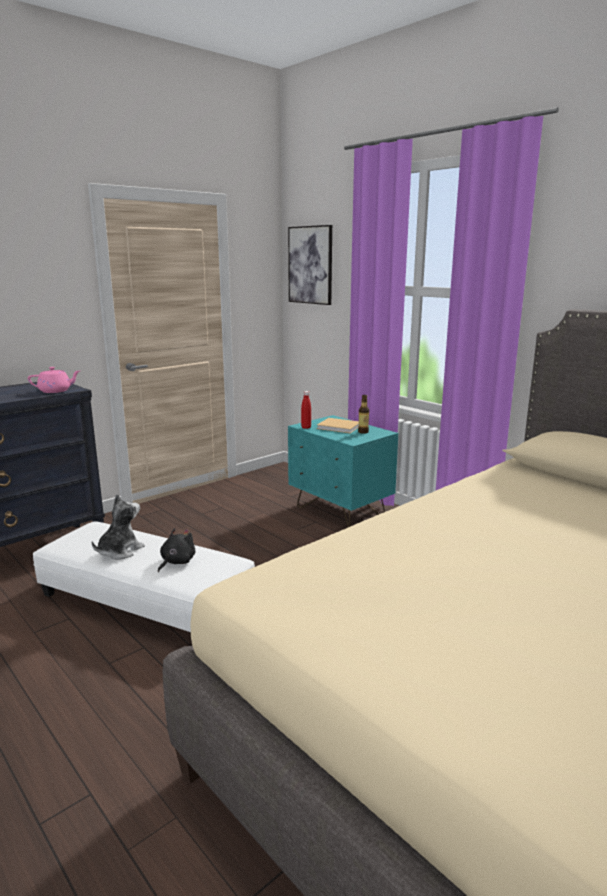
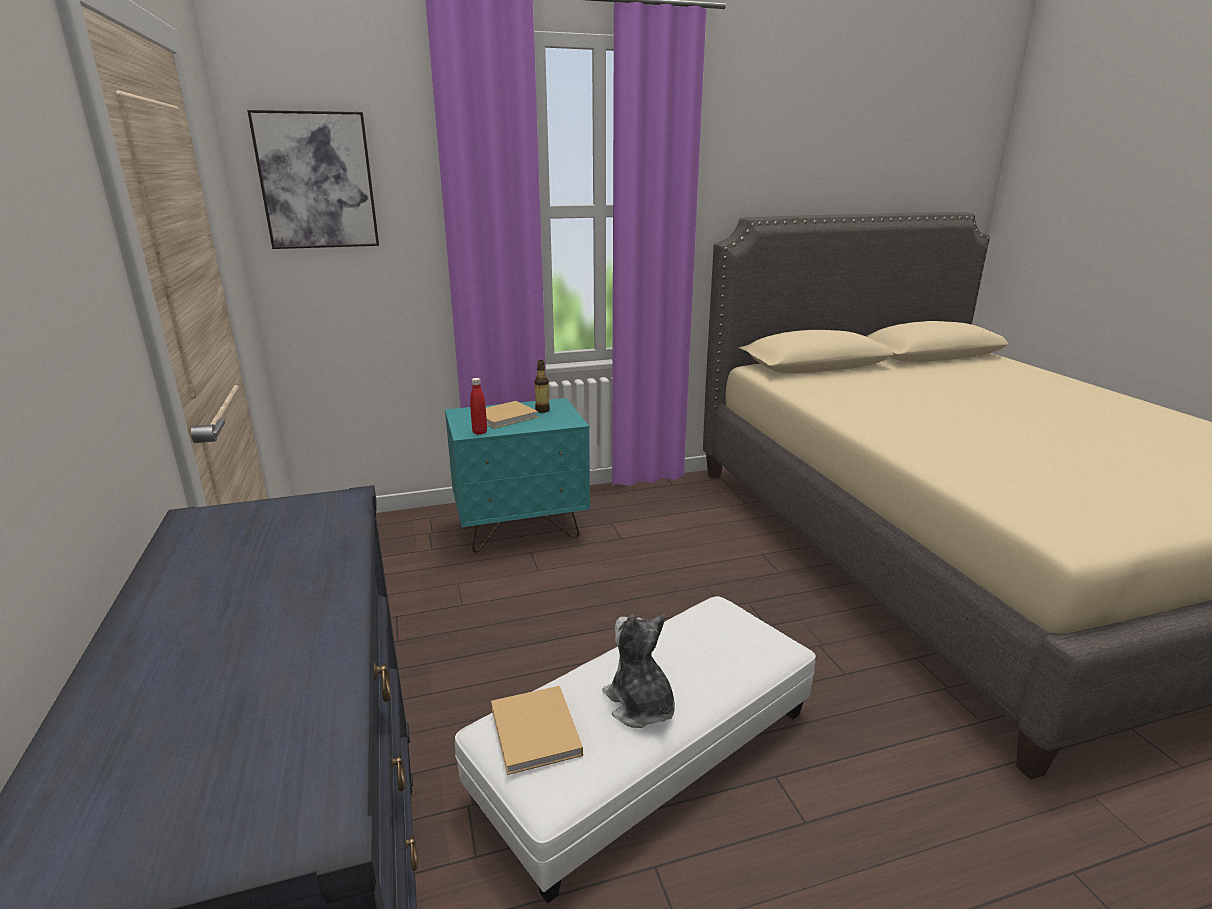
camera: 65 degrees left, 5 degrees up
pink teapot [28,367,80,393] -> none
black plush toy [158,528,195,572] -> none
none -> beige book [491,686,583,775]

